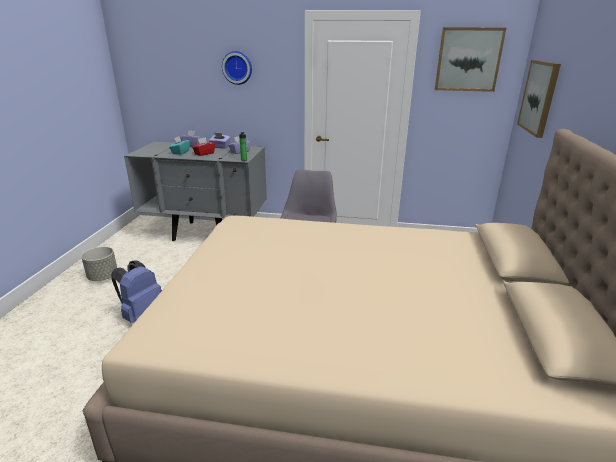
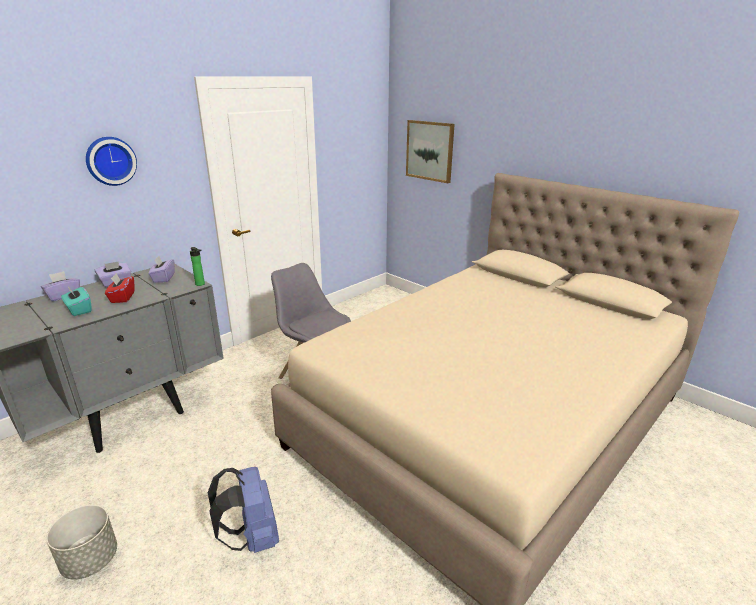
camera: 55 degrees left, 0 degrees up
picture [435,27,506,92] -> none

